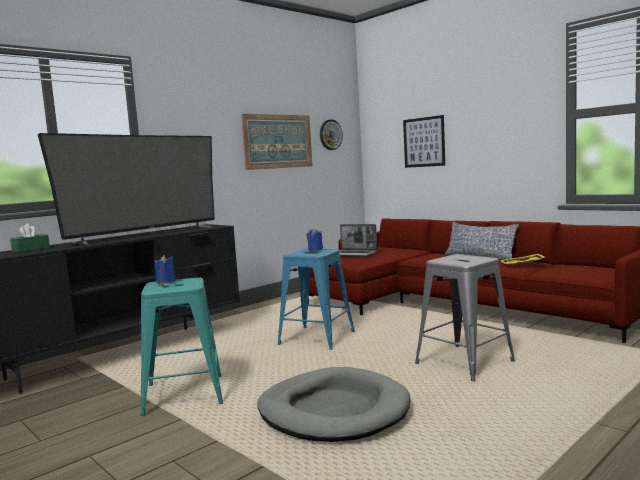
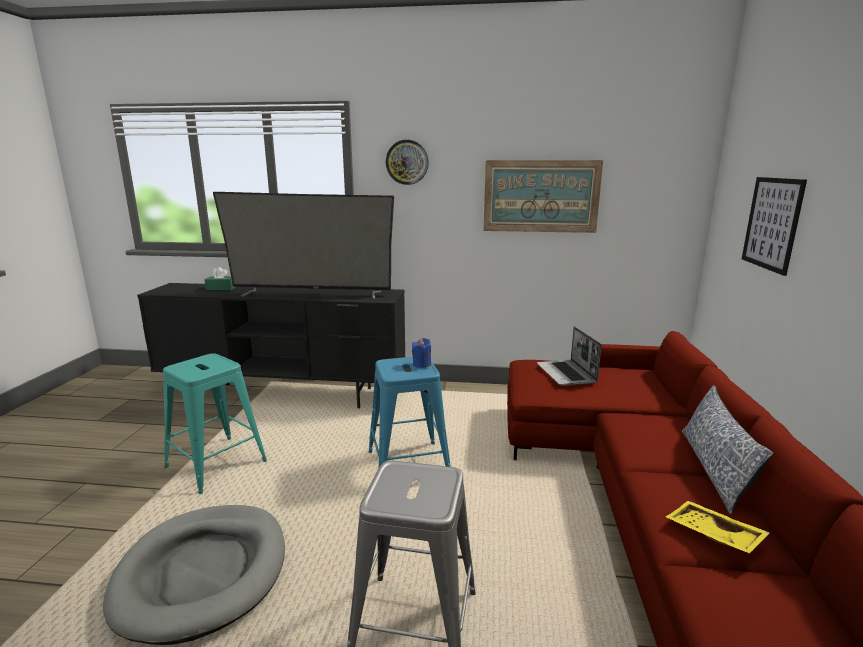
camera: 50 degrees right, 10 degrees up
blue candle [155,255,176,284] -> none
wall clock [320,119,343,150] -> wall clock moved to [386,140,429,185]

